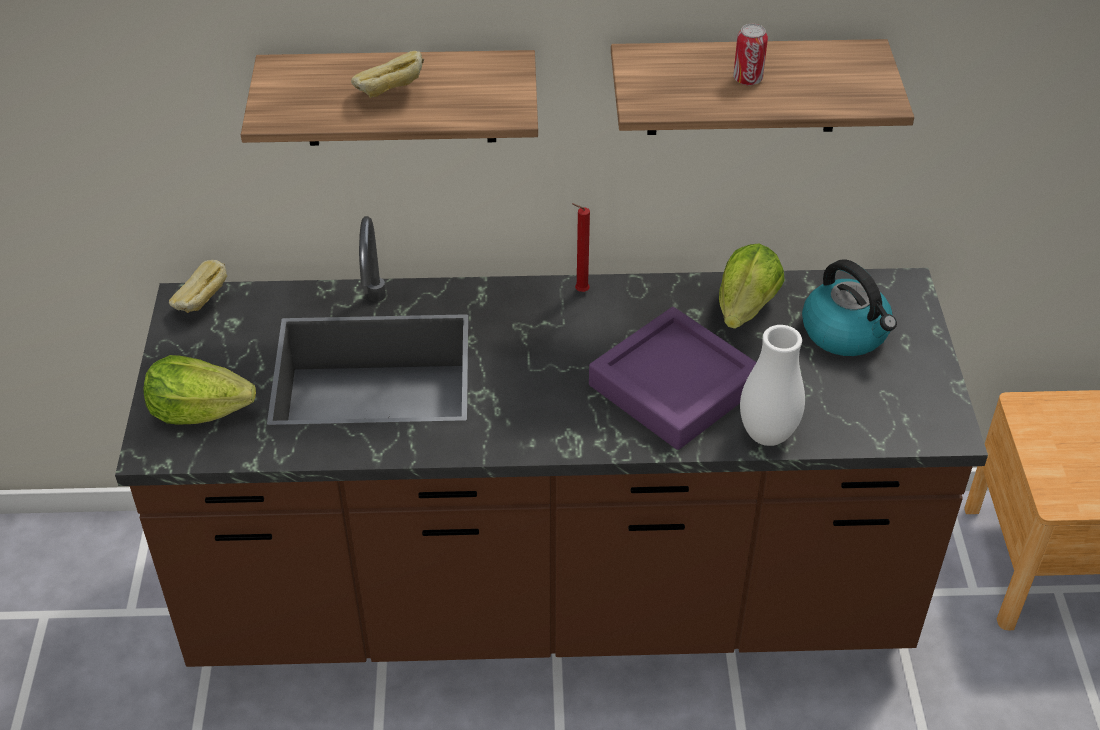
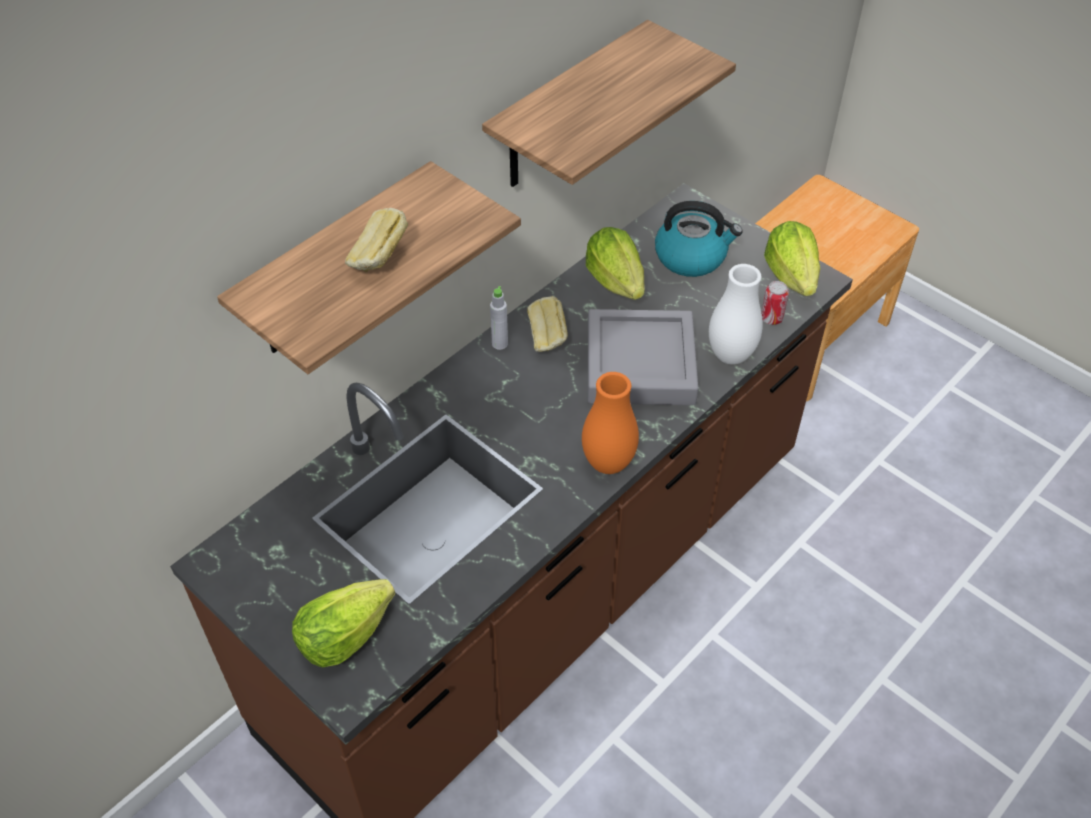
camera: 45 degrees left, 5 degrees up
bread [169,260,227,313] -> bread moved to [527,296,568,352]
red candle [572,203,590,292] -> grey bottle [490,286,508,350]
purple tray [589,307,756,450] -> grey tray [588,309,699,405]
can [733,24,768,85] -> can moved to [761,281,789,325]
none -> orange vase [582,372,639,474]
none -> lettuce [764,221,820,296]

